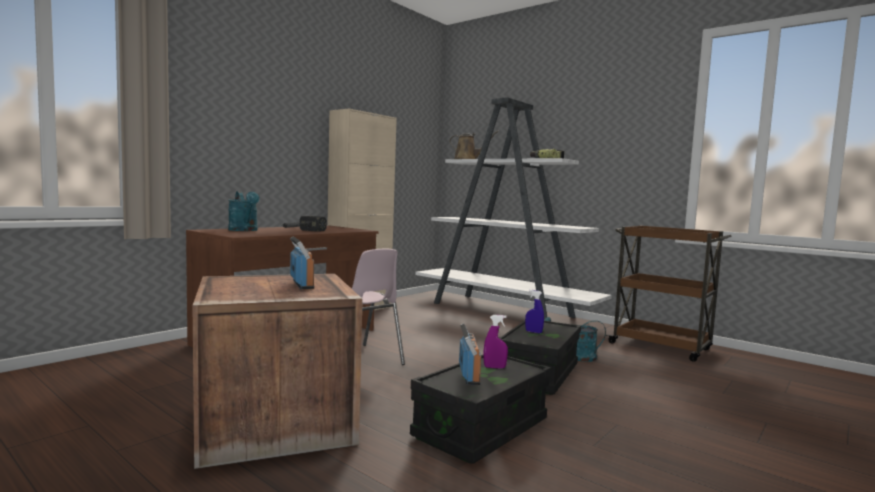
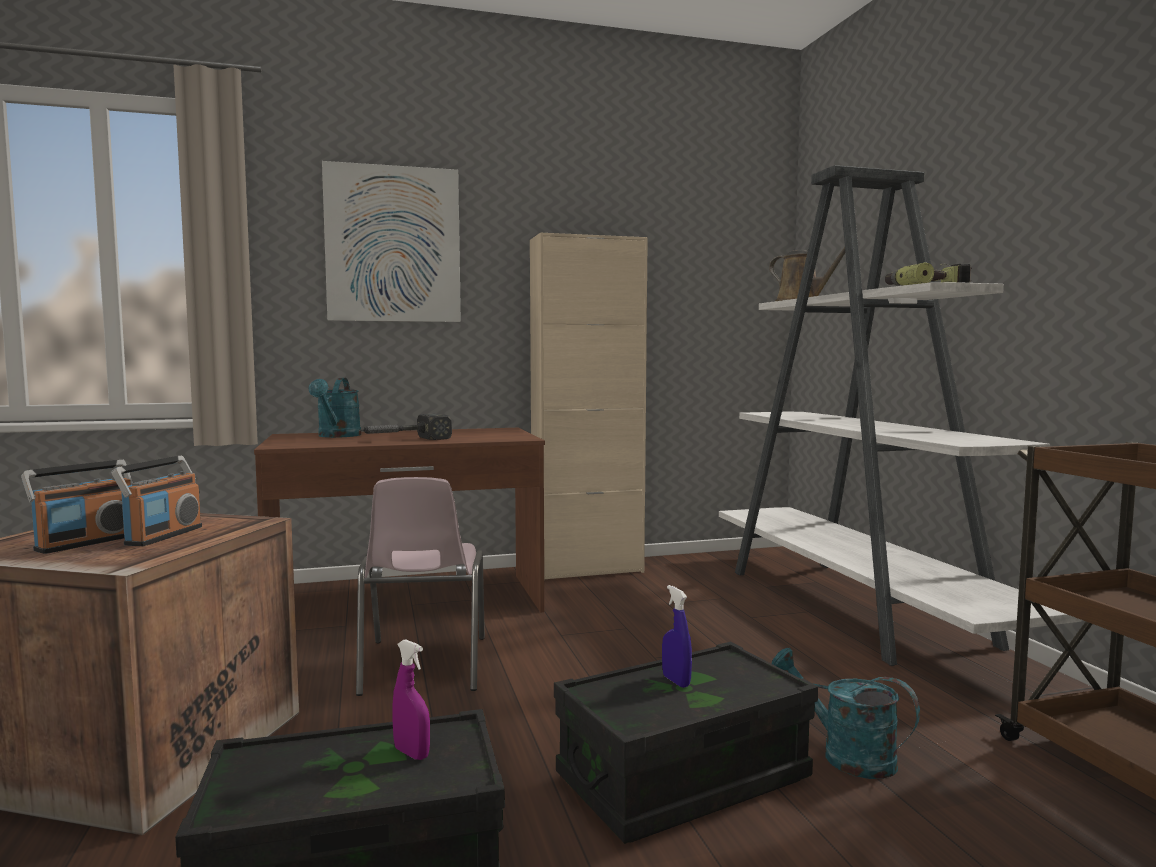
camera: 35 degrees right, 0 degrees up
radio [459,323,481,385] -> radio moved to [21,460,133,554]
none -> picture [322,161,461,322]

